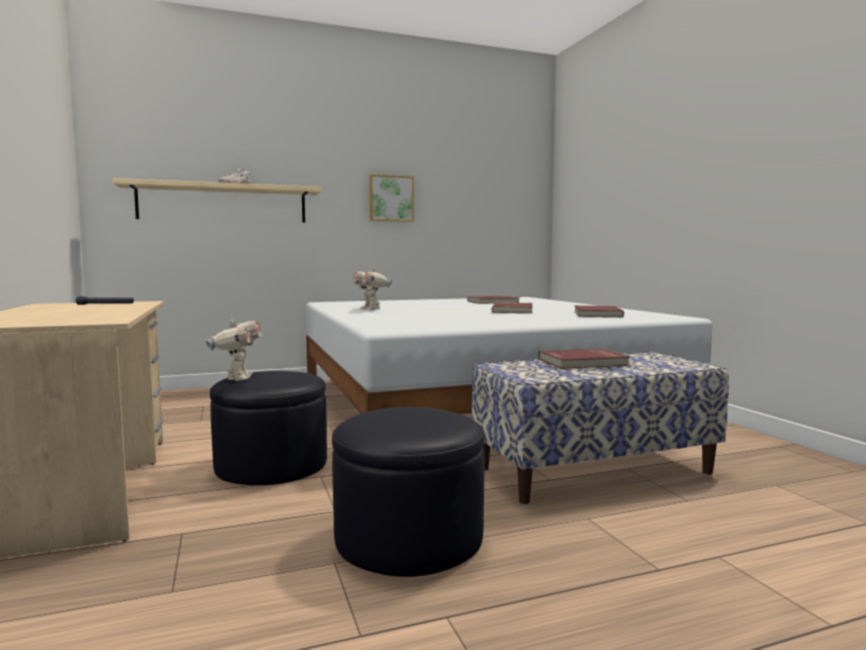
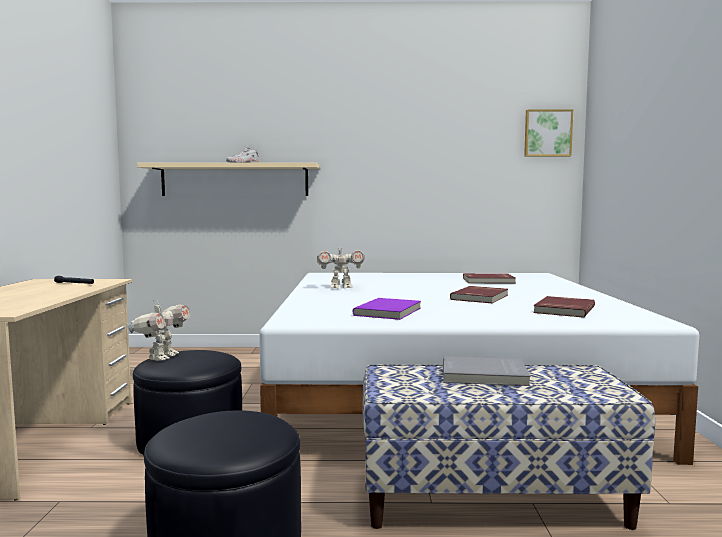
camera: 20 degrees right, 0 degrees up
toy robot [353,266,392,310] -> toy robot turned 90 degrees counterclockwise [317,247,365,288]
picture [369,174,414,222] -> picture moved to [524,109,573,157]
red book [538,349,630,369] -> grey book [443,356,531,386]
none -> purple book [353,298,421,320]

